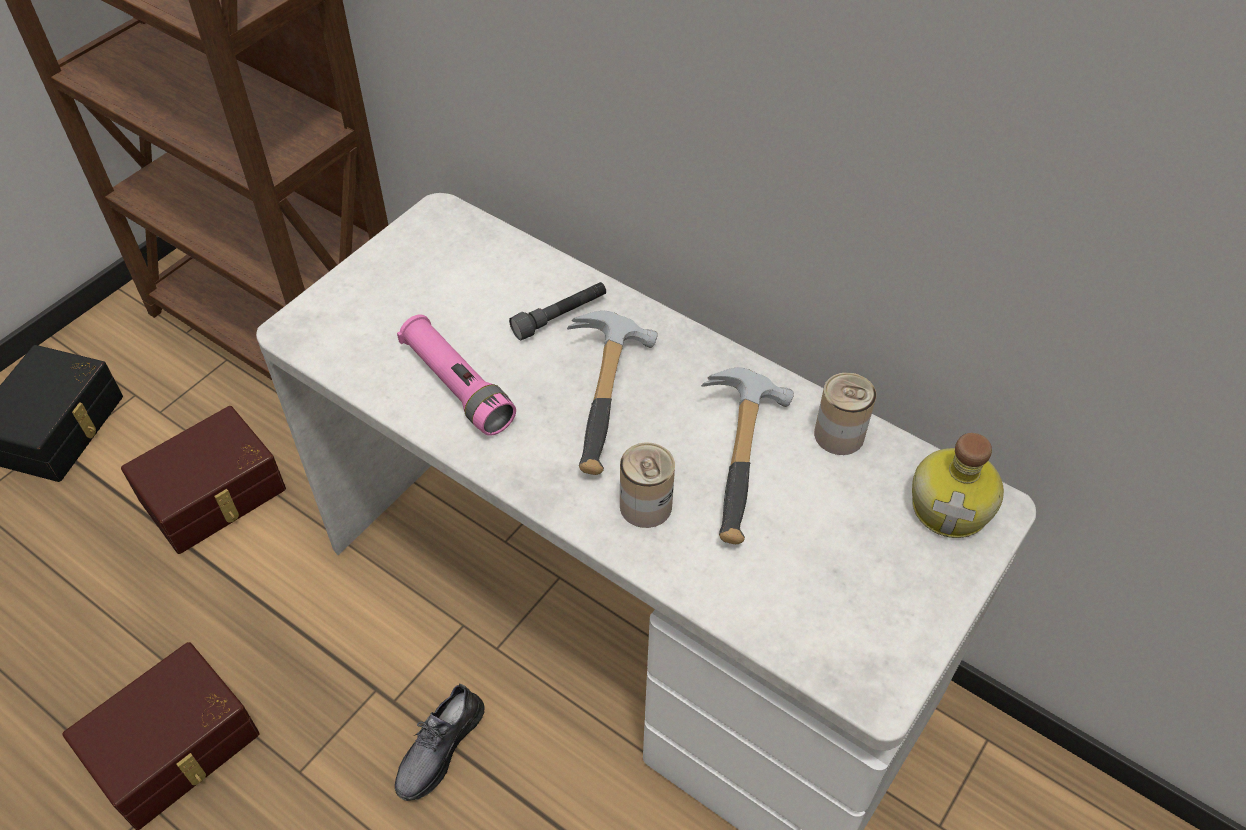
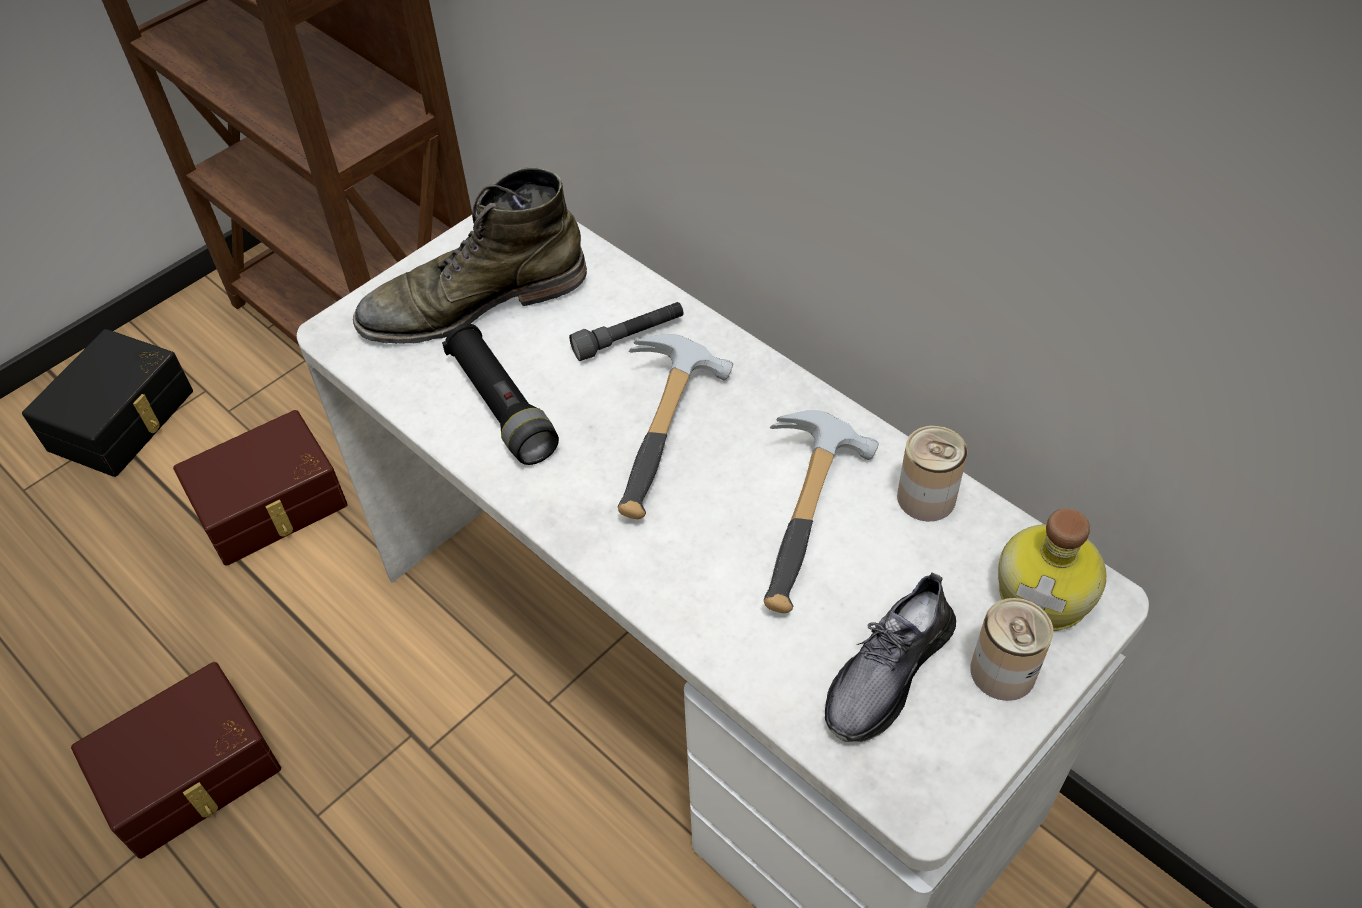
camera: 10 degrees right, 0 degrees up
grey shoe [395,683,484,801] -> grey shoe moved to [825,572,956,742]
pink flashlight [397,314,516,436] -> black flashlight [442,324,559,465]
can [620,443,675,528] -> can moved to [970,598,1053,701]
none -> green boot [353,167,587,344]

